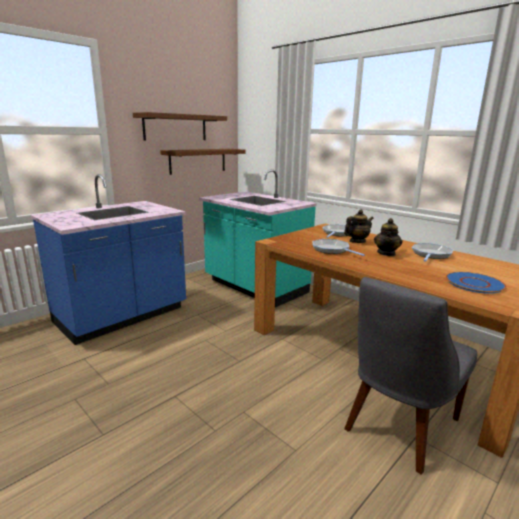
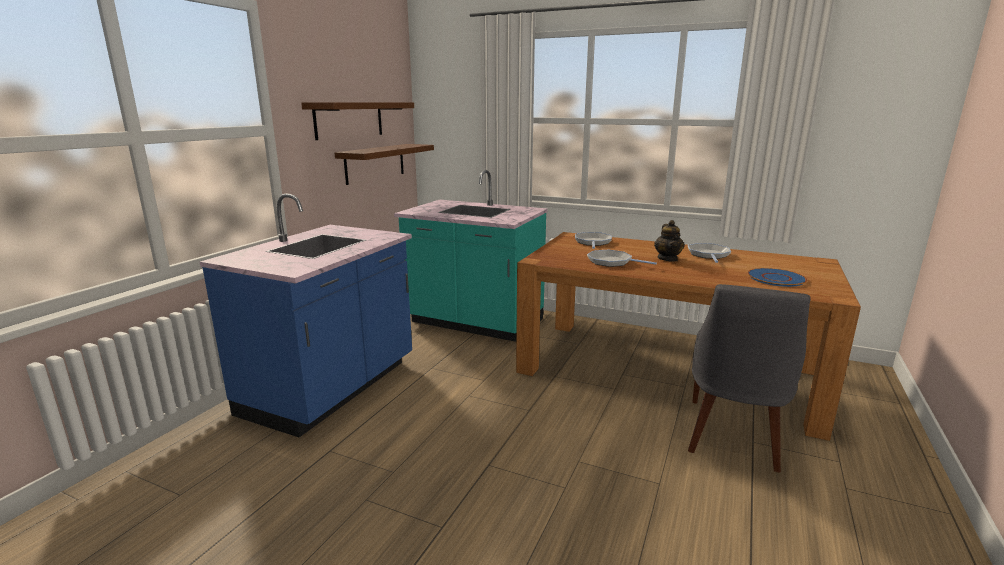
camera: 20 degrees left, 0 degrees up
teapot [344,210,373,243] -> none

